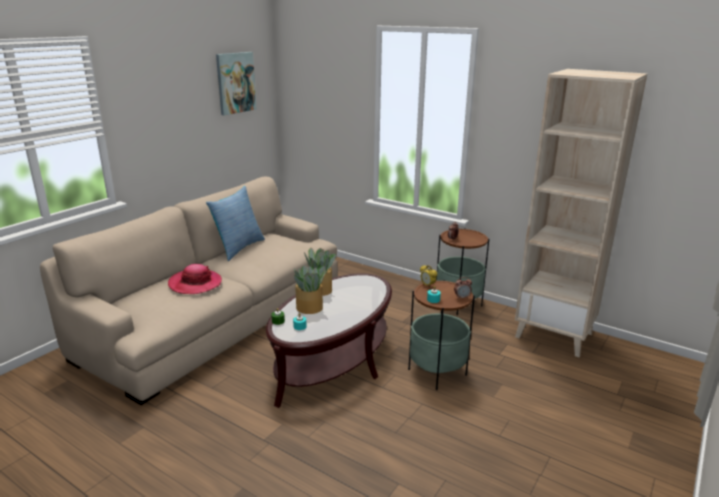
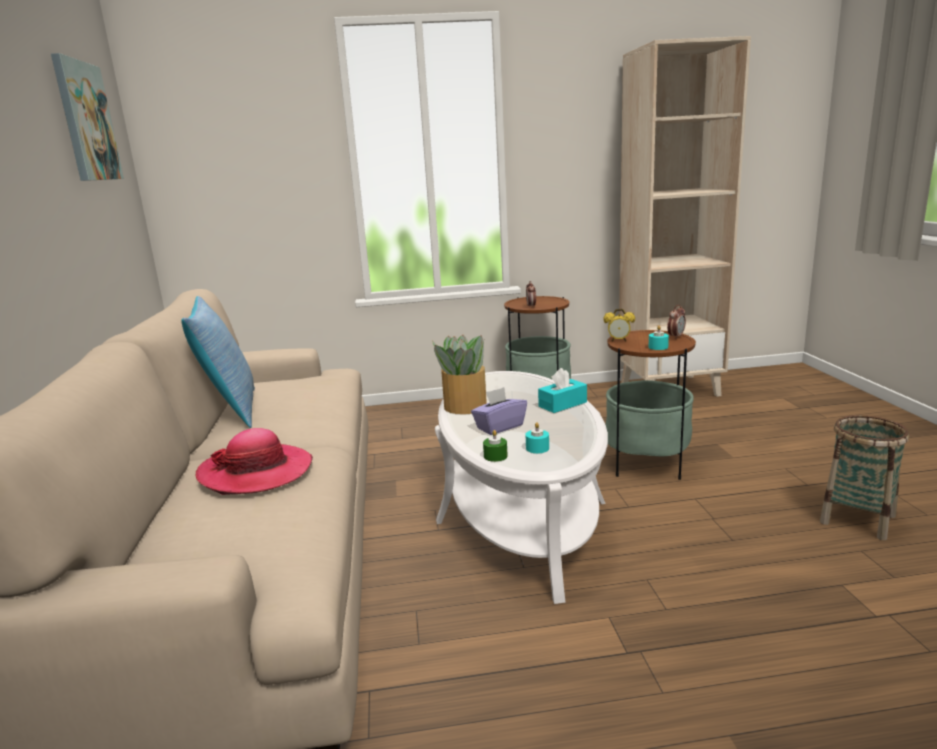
camera: 40 degrees left, 5 degrees down
brown coffee table [266,273,392,408] -> white coffee table [435,371,608,604]
potted plant [294,265,327,314] -> purple tissue box [471,387,527,435]
none -> turquoise tissue box [538,368,587,413]
none -> basket [820,415,909,540]

